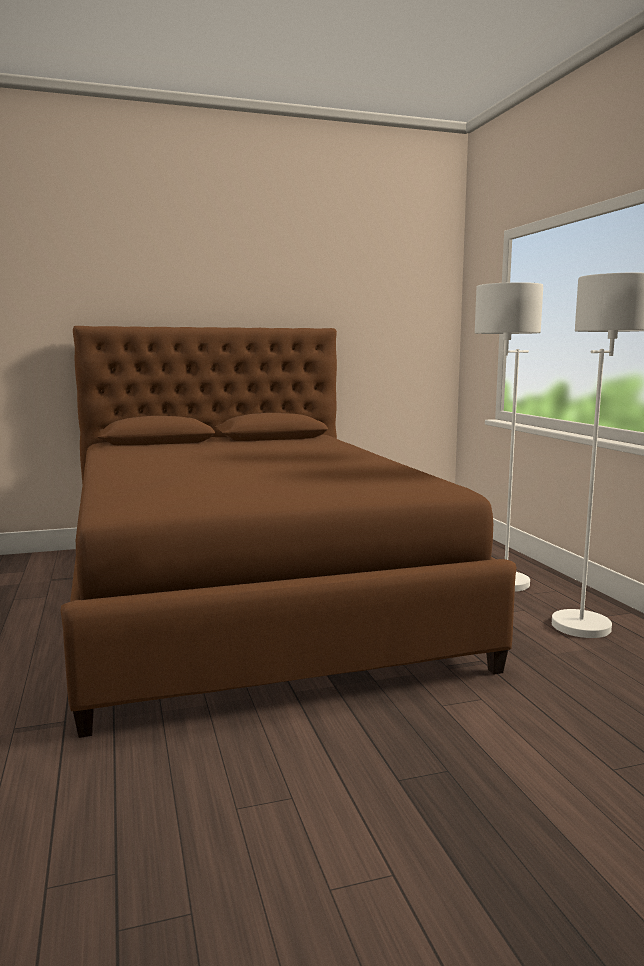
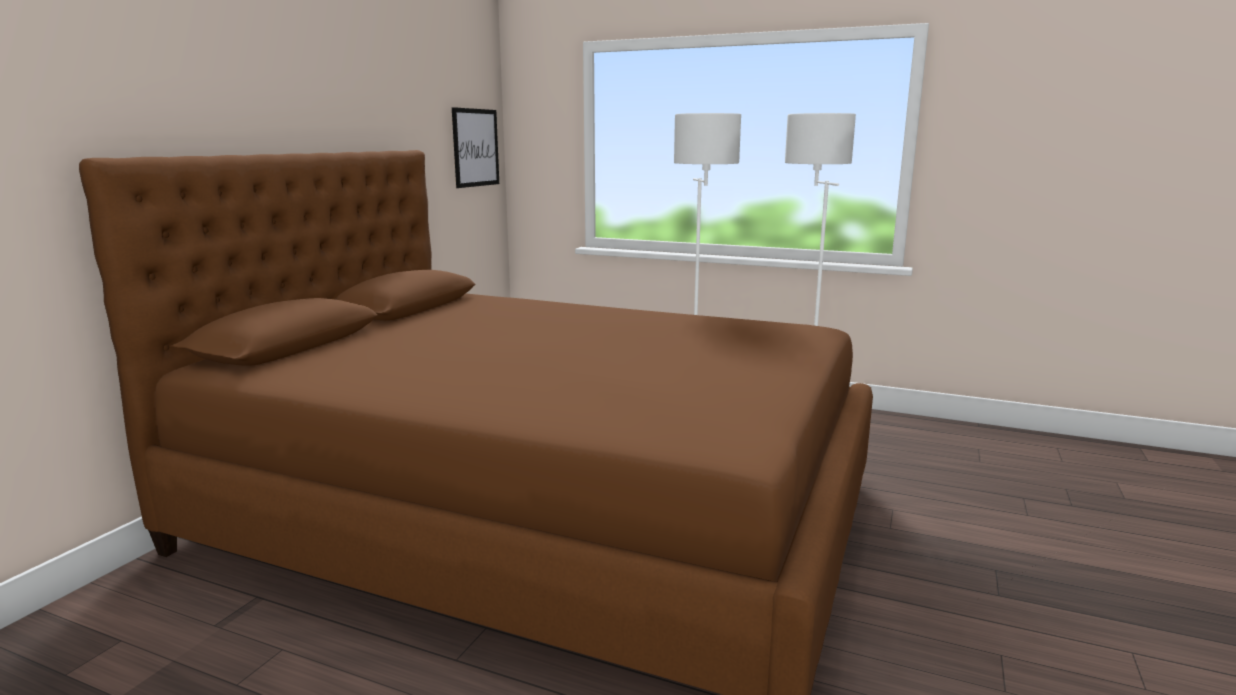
camera: 50 degrees left, 5 degrees up
none -> picture [452,107,499,188]

